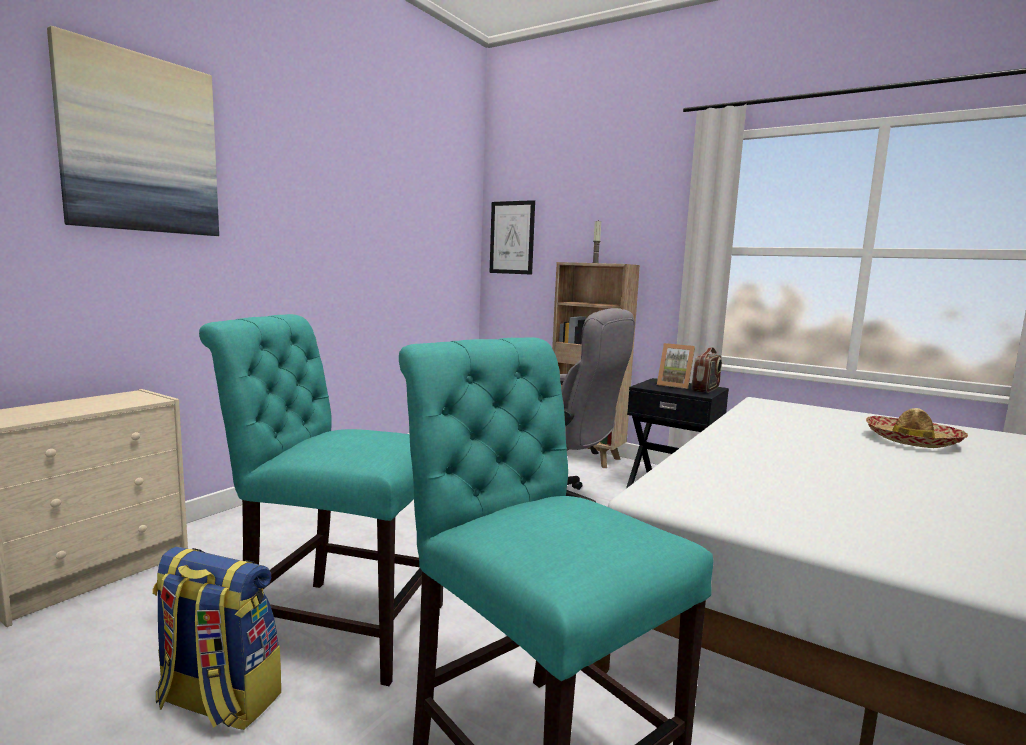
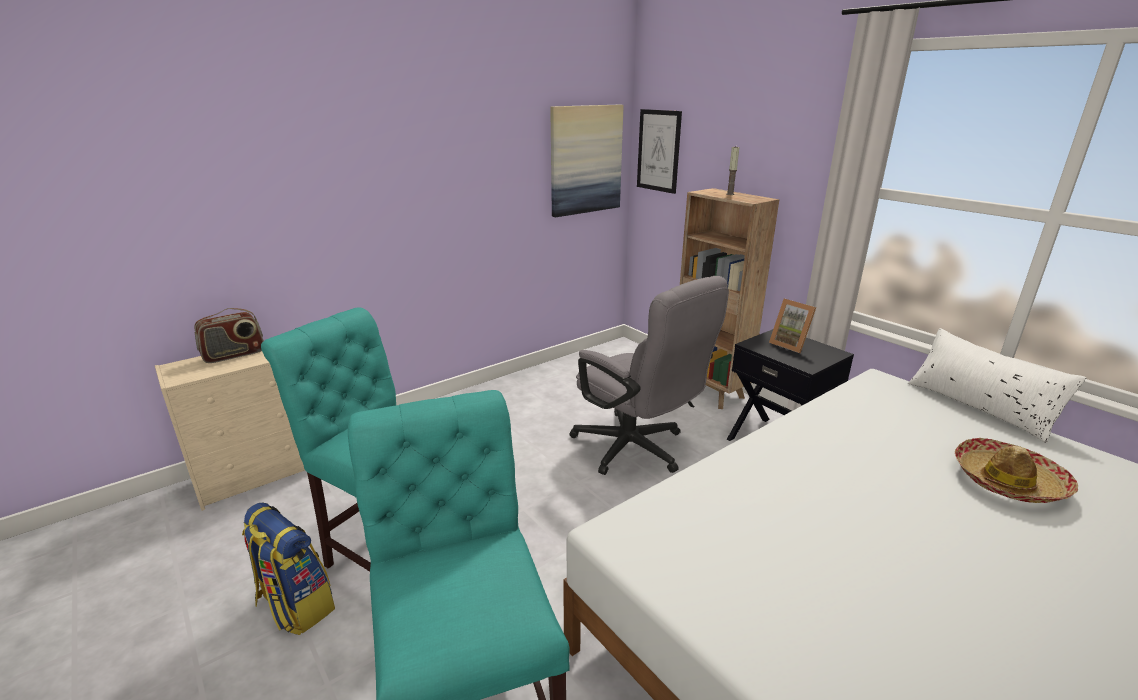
camera: 20 degrees right, 15 degrees up
picture [47,26,219,236] -> picture moved to [550,105,624,217]
radio [691,347,722,393] -> radio moved to [194,308,264,363]
none -> white pillow [908,328,1086,443]

